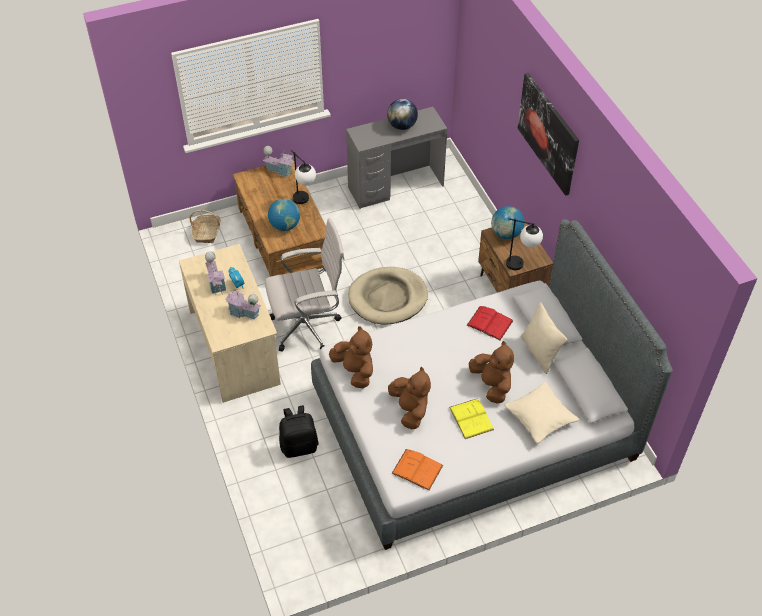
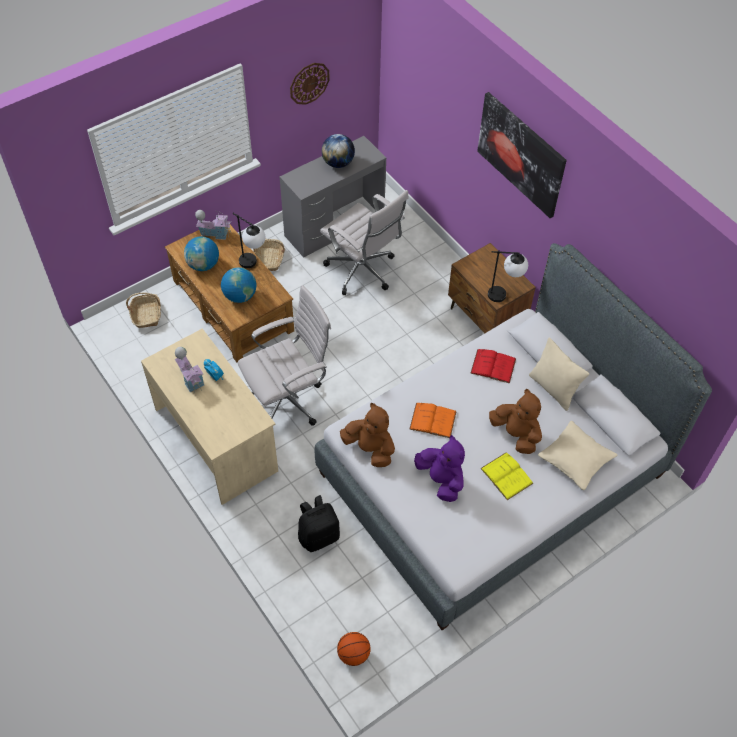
camera: 15 degrees left, 5 degrees up
toy house [225,289,261,320] -> none
beige dog bed [348,267,428,325] -> none
brown plush toy [388,366,431,430] -> purple plush toy [414,435,465,502]
orange book [391,449,443,491] -> orange book moved to [409,403,457,438]
globe [491,206,525,239] -> globe moved to [184,236,219,271]
none -> basket [253,239,285,271]
none -> wall clock [290,63,330,105]
none -> white office chair [320,190,409,295]
none -> basketball [337,632,371,666]

